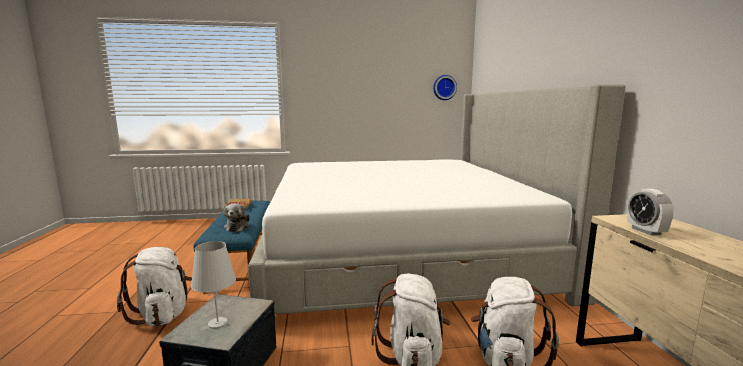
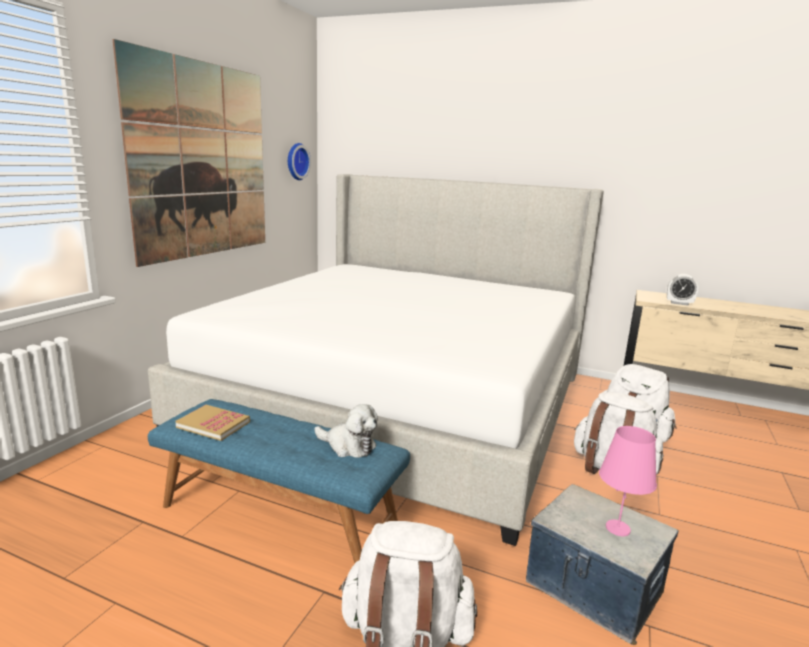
camera: 60 degrees left, 5 degrees up
white table lamp [191,241,236,329] -> pink table lamp [599,426,657,536]
none -> picture [112,39,265,267]

